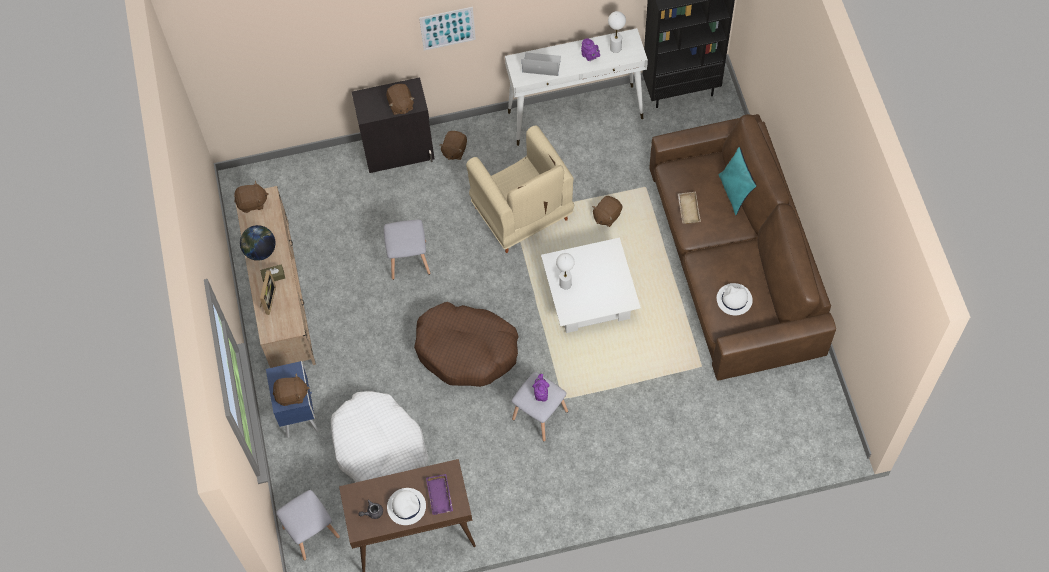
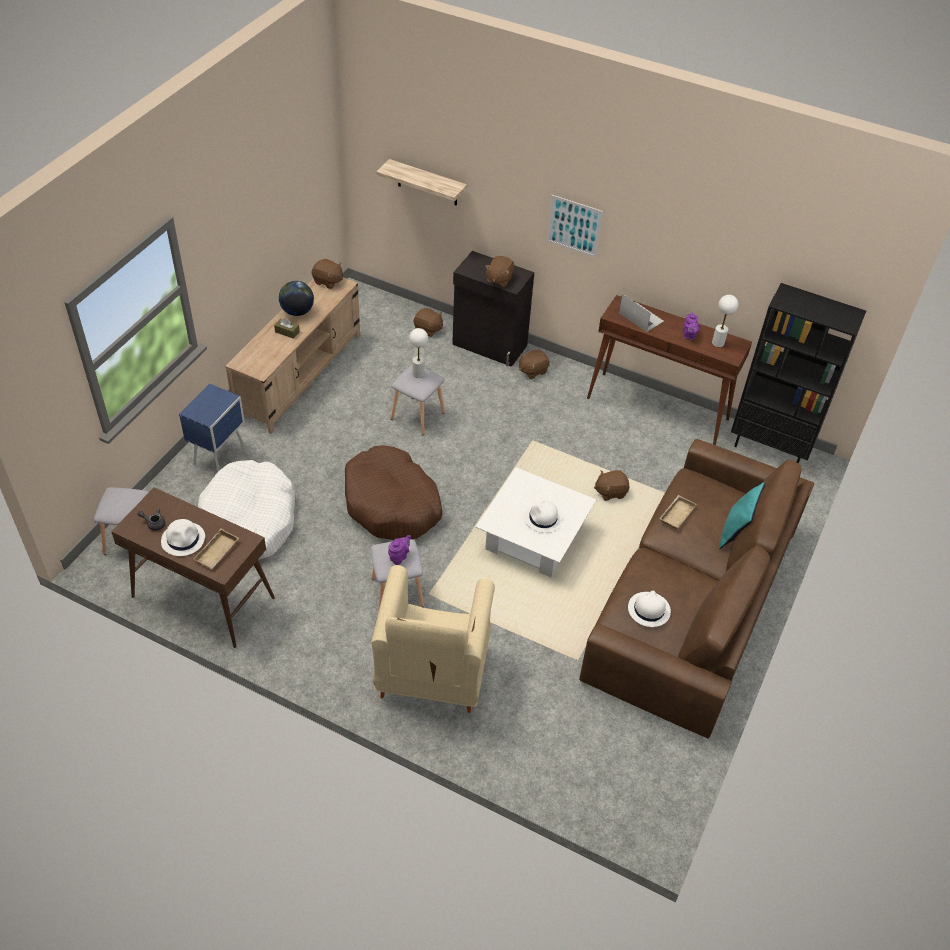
camera: 35 degrees right, 15 degrees down
picture frame [260,270,276,315] -> none
brown plush toy [273,373,309,406] -> brown plush toy moved to [414,308,443,337]
purple tray [426,474,453,515] -> beige tray [193,529,239,569]
beige armchair [466,125,574,253] -> beige armchair moved to [371,565,495,713]
white console table [505,28,648,146] -> brown console table [587,295,752,445]
white table lamp [556,253,575,289] -> white table lamp moved to [409,328,428,378]
none -> shelf [376,159,467,206]
none -> white hat [524,500,563,533]

